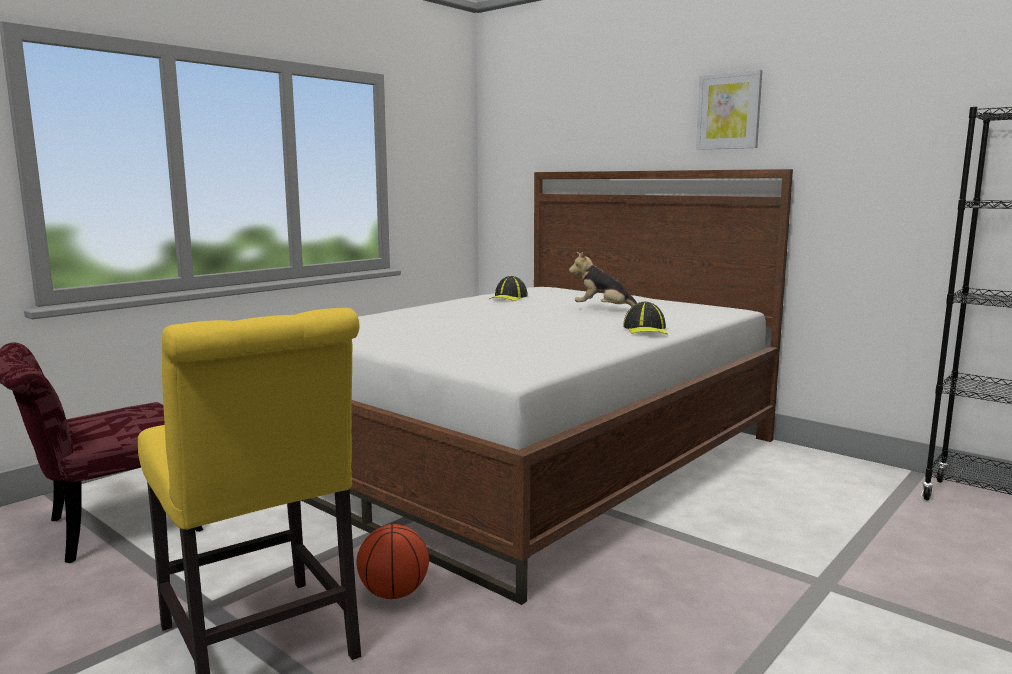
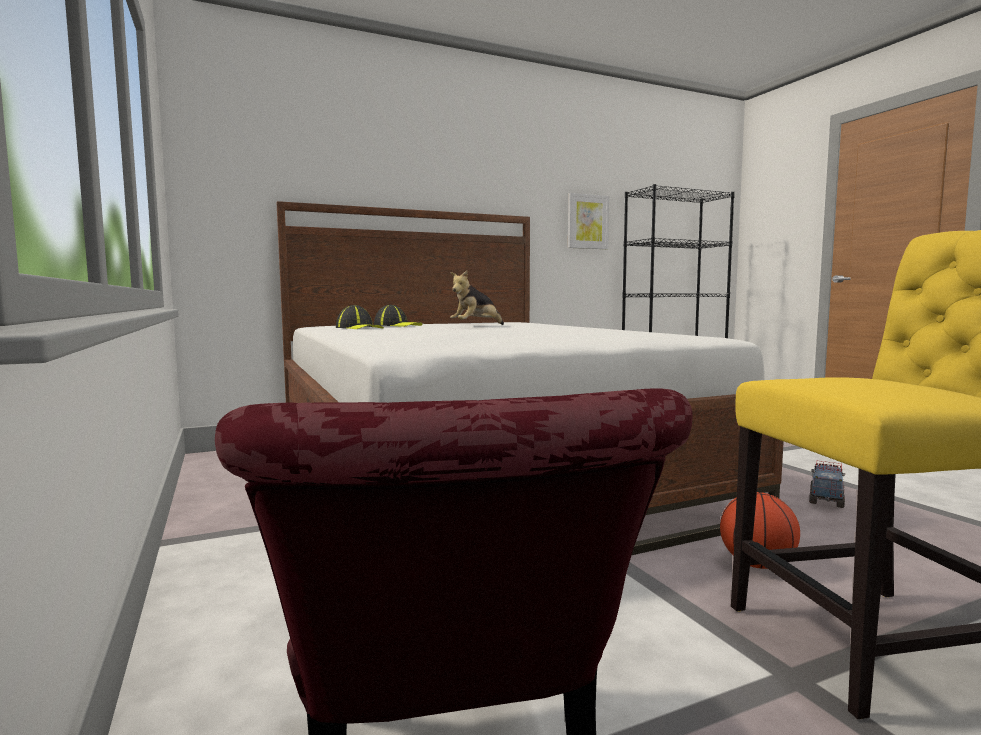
camera: 65 degrees left, 5 degrees down
cap [623,302,668,335] -> cap moved to [374,305,422,327]
picture [696,70,762,150] -> picture moved to [568,193,609,249]
none -> toy truck [809,460,845,508]

